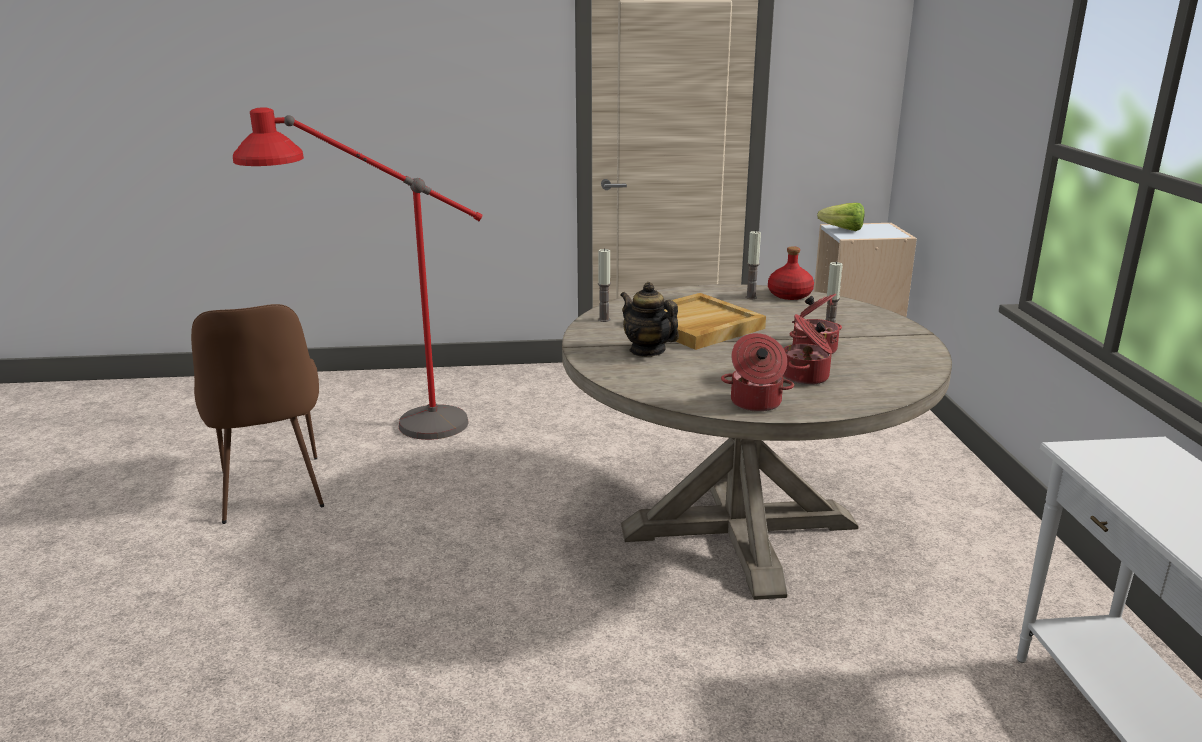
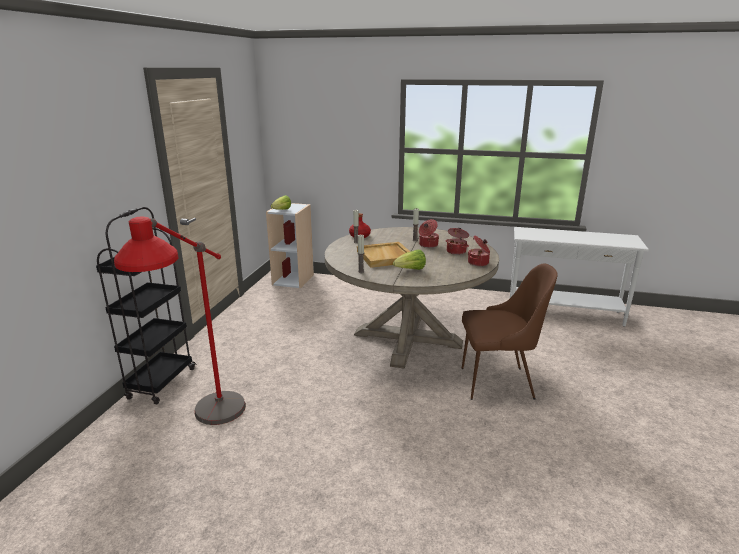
camera: 70 degrees left, 0 degrees up
brown chair [191,304,324,524] -> brown chair moved to [462,263,558,400]
teapot [620,282,679,357] -> lettuce [393,250,426,270]
none -> black cart [96,207,196,404]

